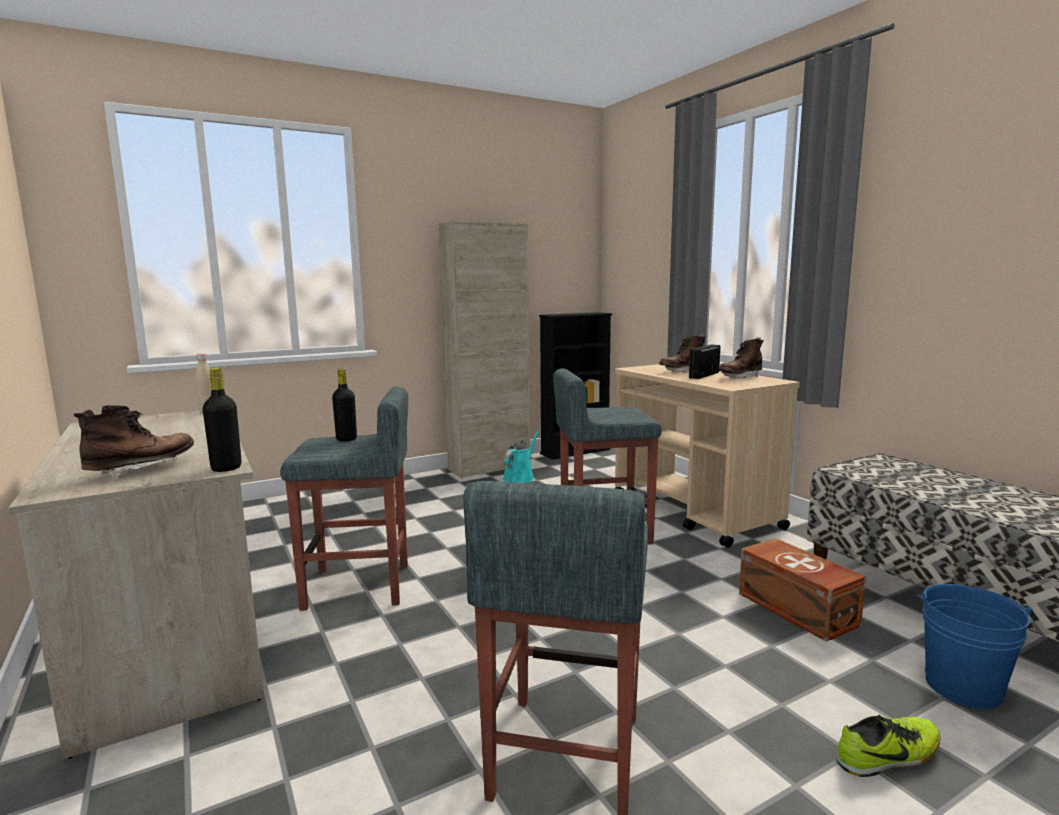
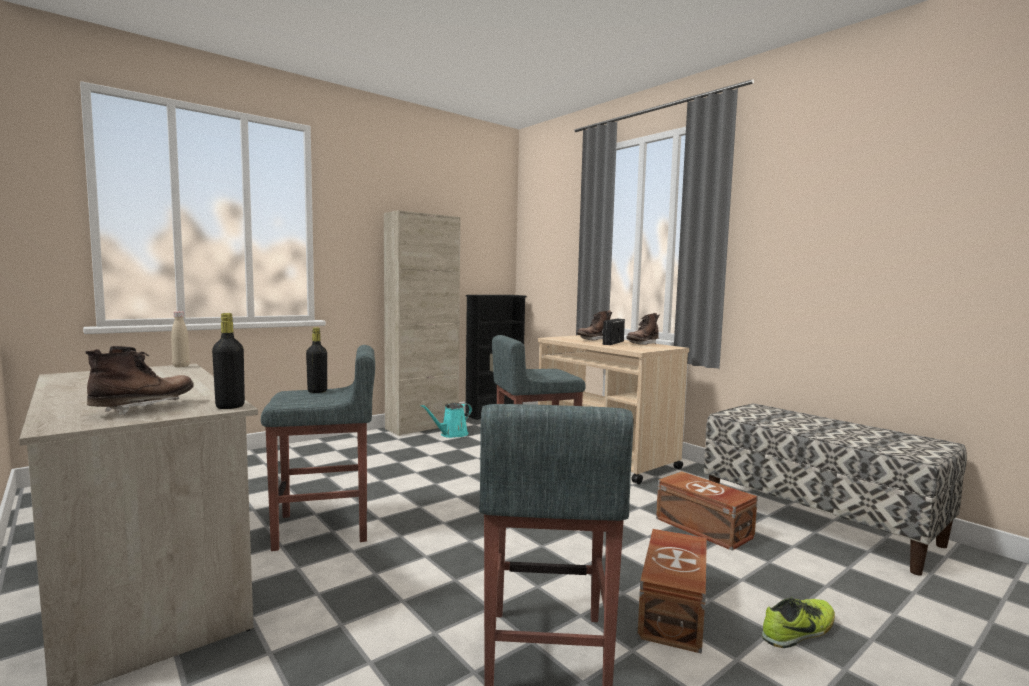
camera: 10 degrees left, 5 degrees down
turquoise watering can [503,430,539,483] -> turquoise watering can turned 150 degrees counterclockwise [421,403,472,438]
blue bucket [917,584,1032,709] -> none
none -> brown storage box [637,529,707,654]

